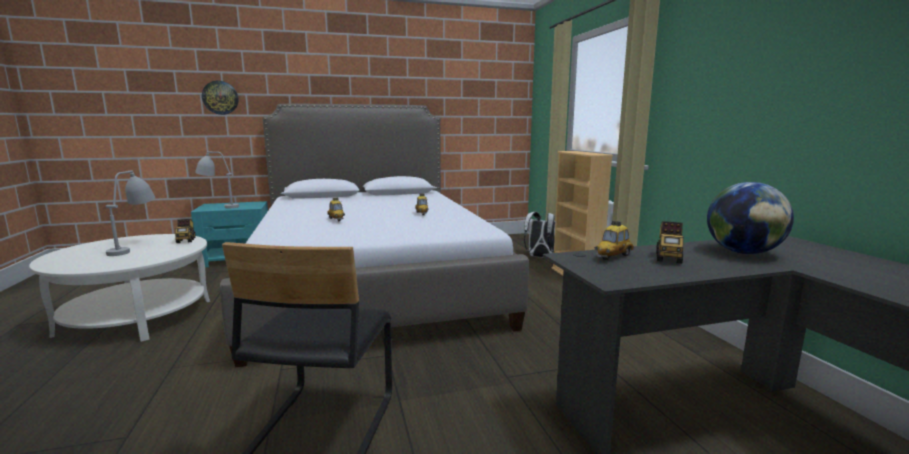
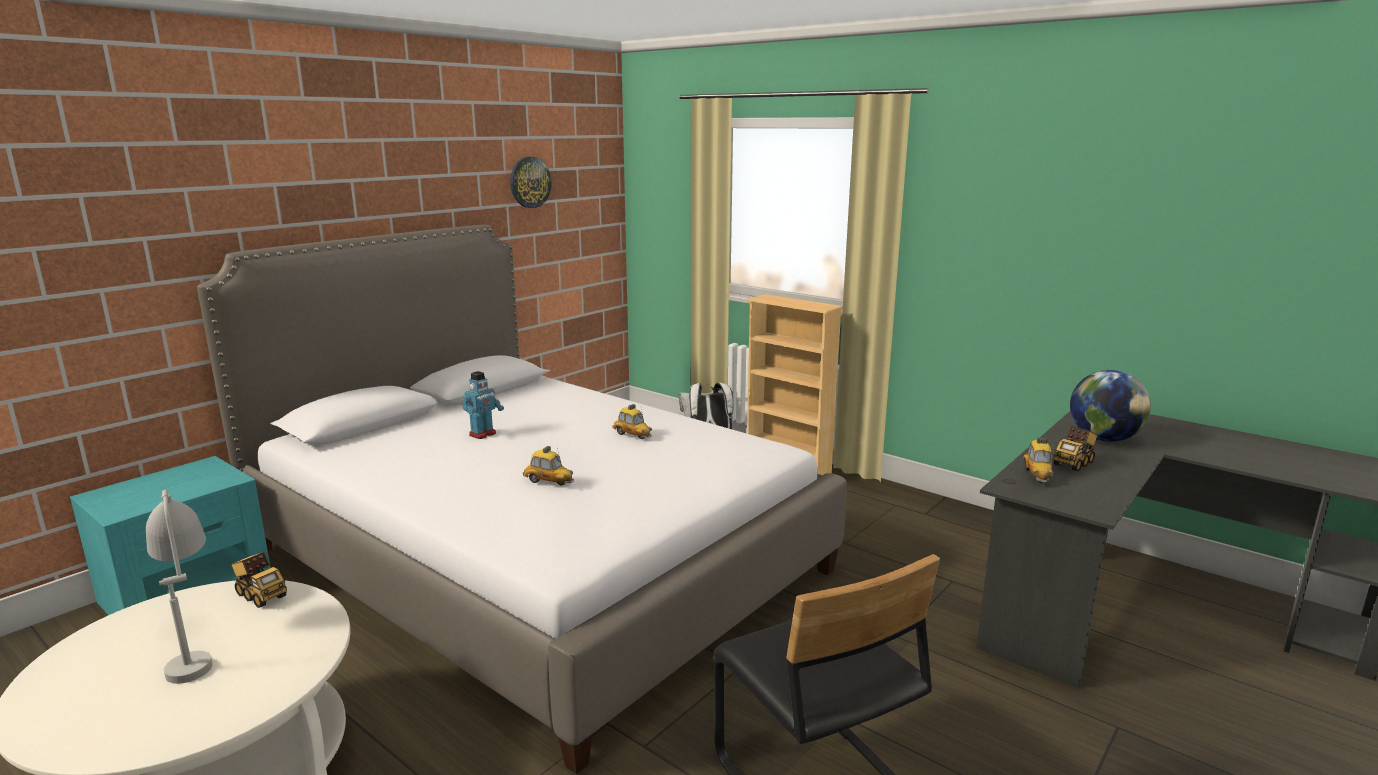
camera: 35 degrees left, 5 degrees up
grey table lamp [195,152,239,208] -> none
wall clock [202,81,238,115] -> wall clock moved to [510,157,552,208]
toy truck [656,221,684,264] -> toy truck turned 60 degrees clockwise [1054,426,1098,472]
none -> toy robot [462,371,504,439]

